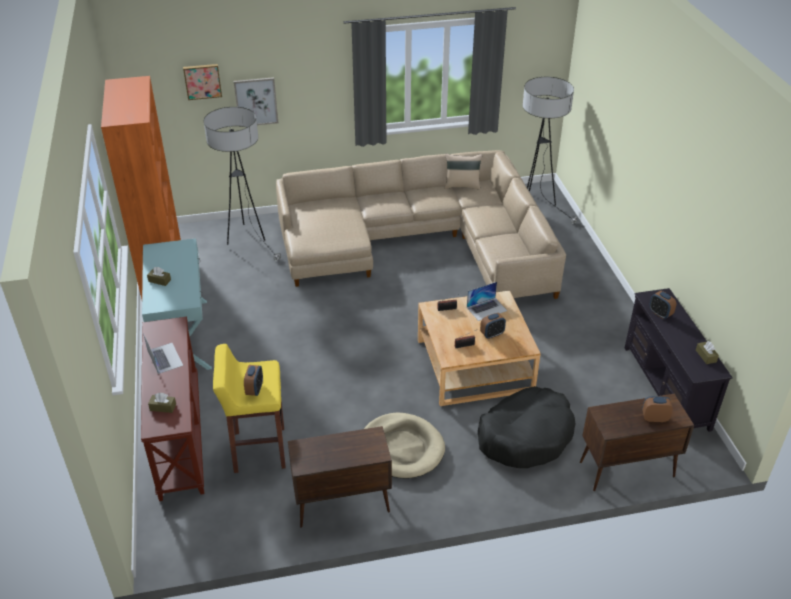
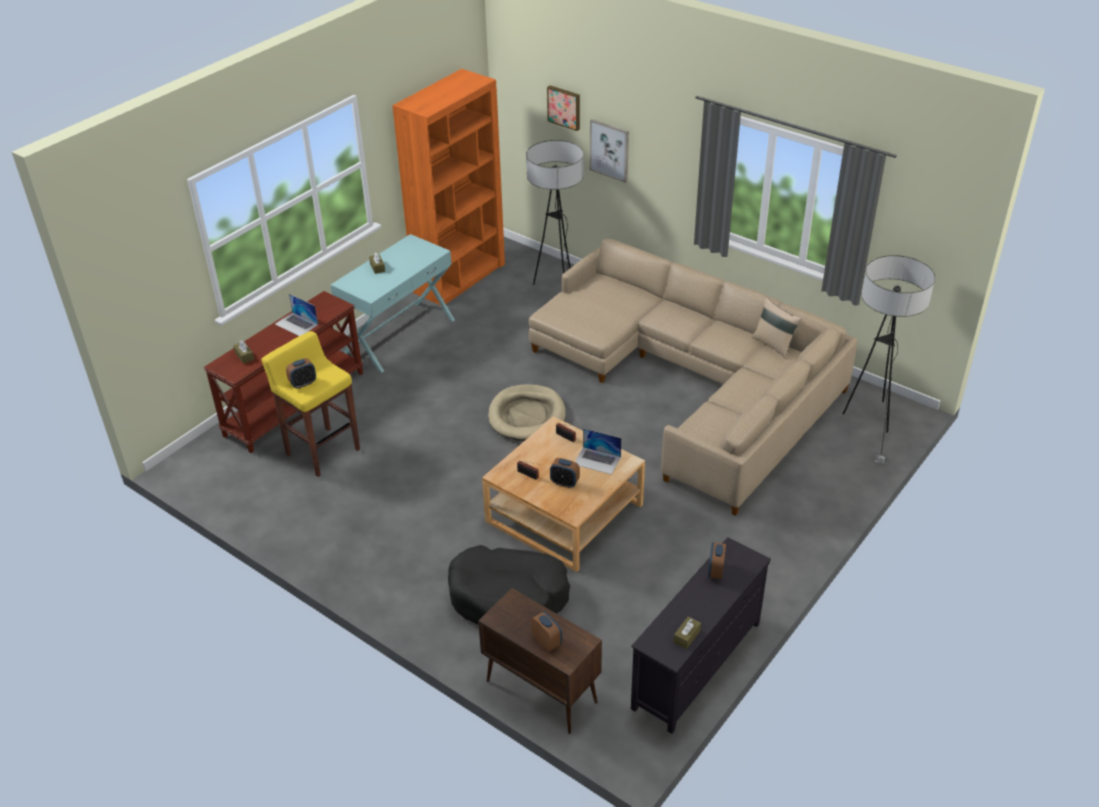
camera: 50 degrees right, 0 degrees up
laptop [143,333,183,374] -> laptop turned 105 degrees clockwise [275,294,318,336]
brown cabinet [288,426,392,528] -> none
beige dog bed [364,412,445,479] -> beige dog bed moved to [488,384,566,441]

